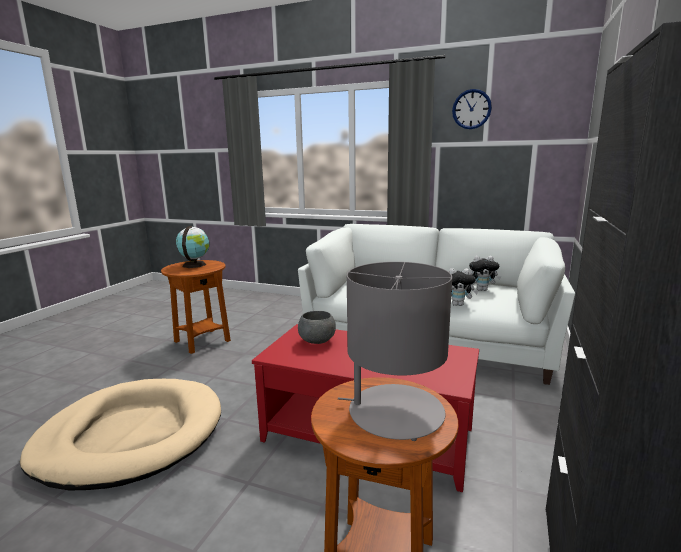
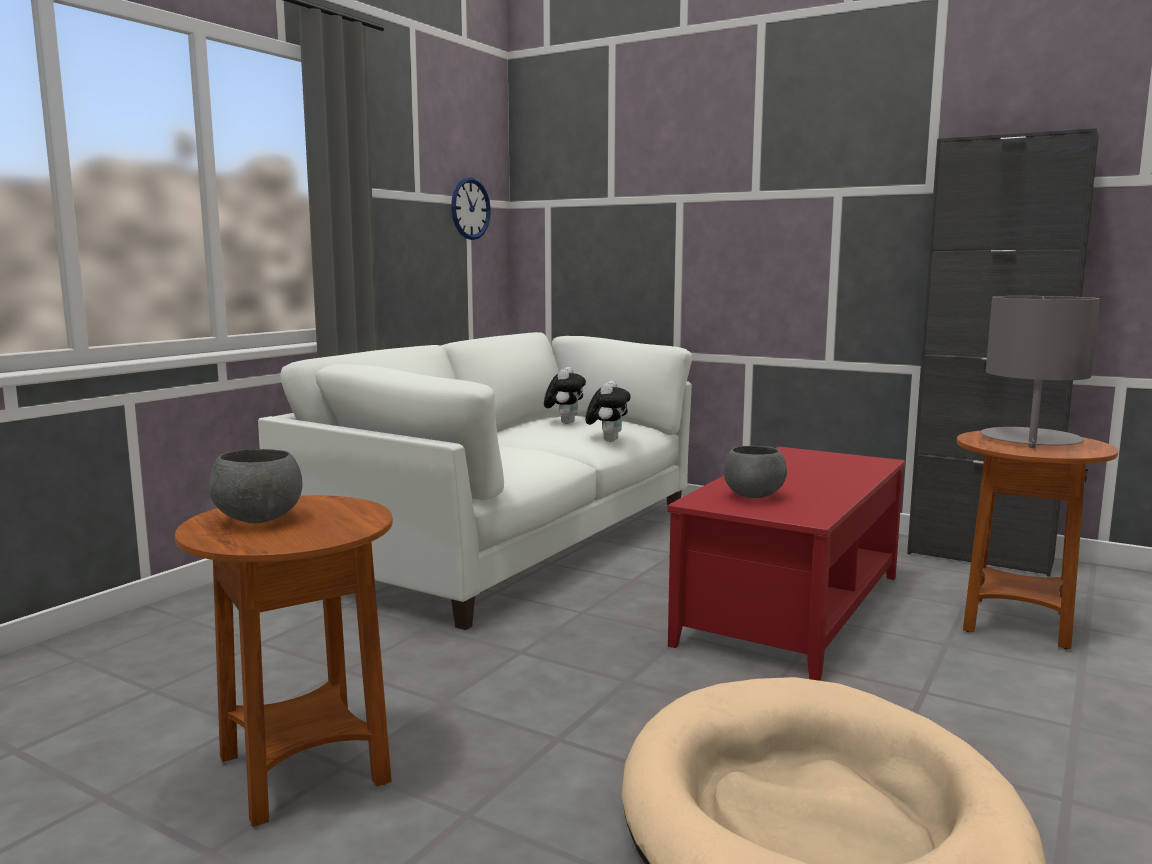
camera: 80 degrees left, 5 degrees down
globe [176,226,209,268] -> grey bowl [209,449,302,523]
wall clock [452,89,492,129] -> wall clock moved to [451,177,491,240]

